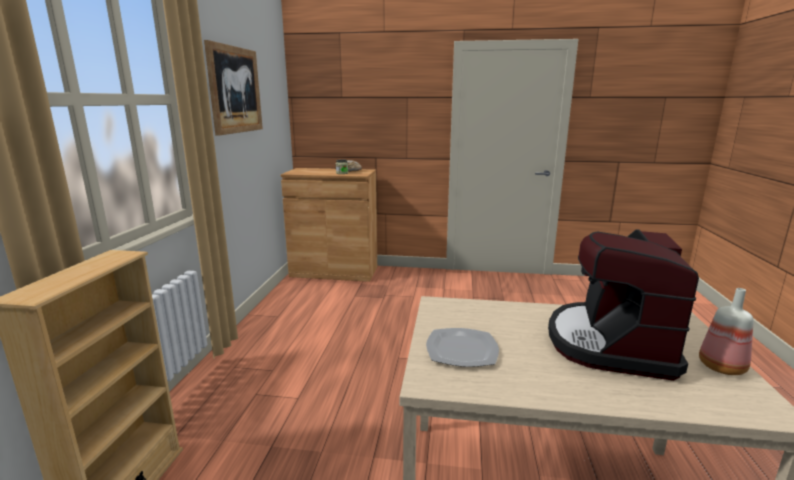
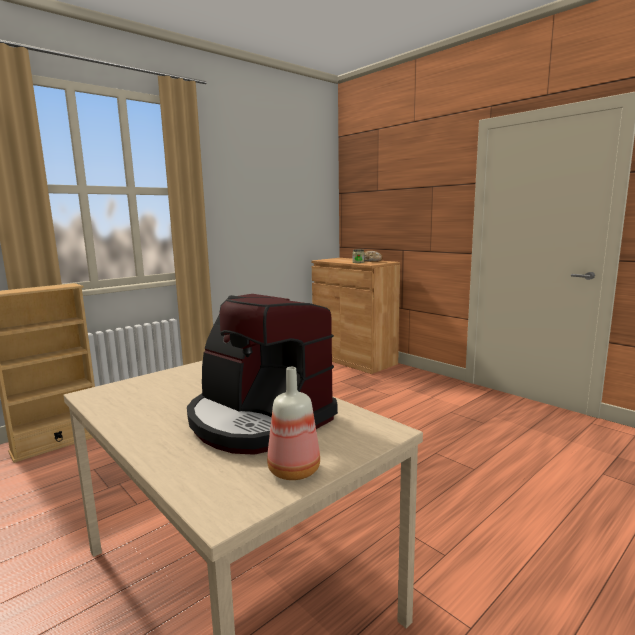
camera: 40 degrees right, 5 degrees down
picture [204,40,263,136] -> none
plate [426,328,499,367] -> none
coffee machine [548,229,699,381] -> coffee machine turned 105 degrees counterclockwise [187,294,338,455]

